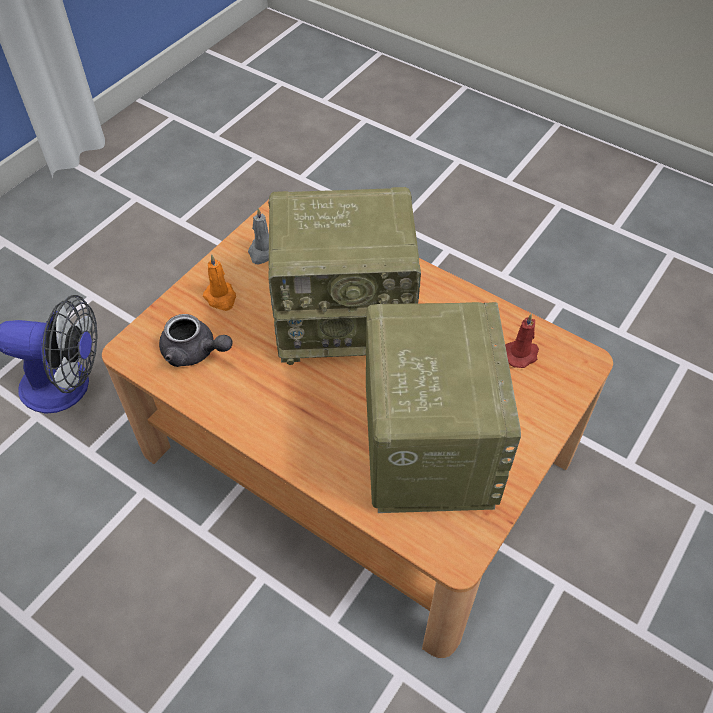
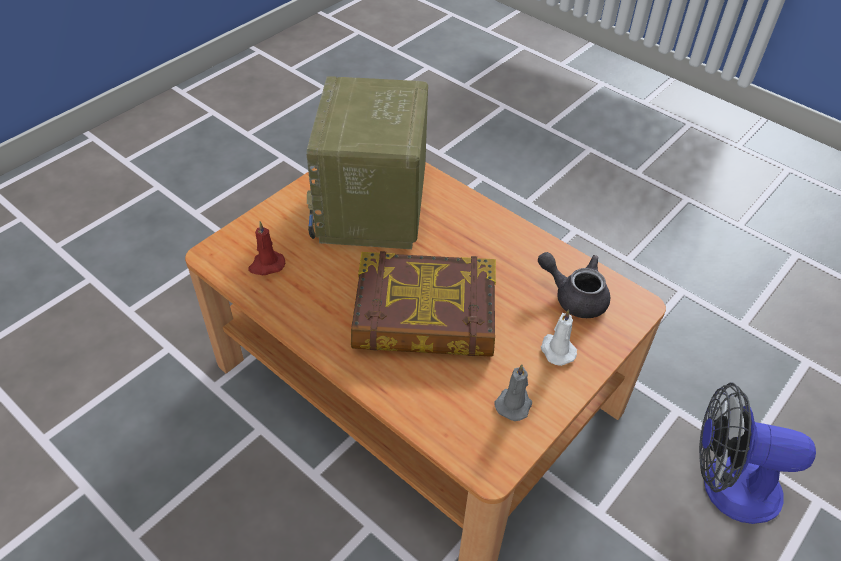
camera: 175 degrees left, 5 degrees down
orange candle [203,254,236,311] -> white candle [541,309,577,366]
radio [268,187,421,365] -> book [351,251,496,357]

